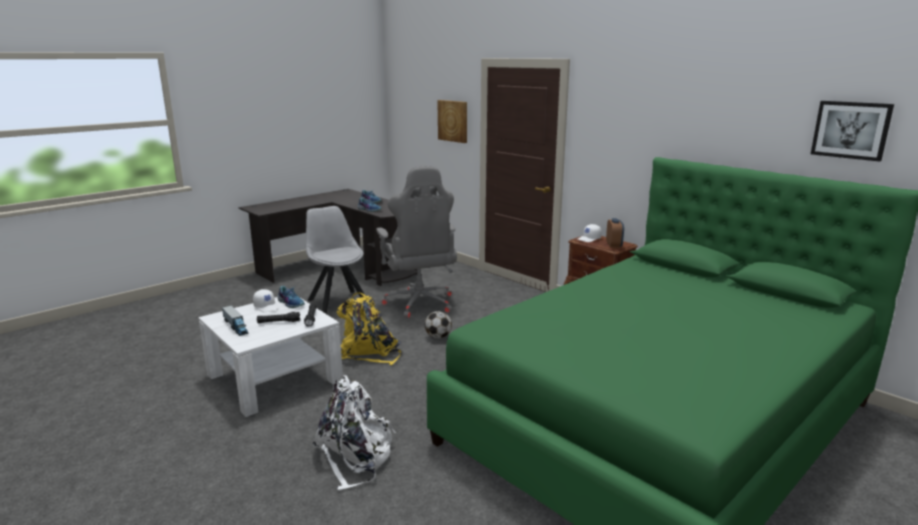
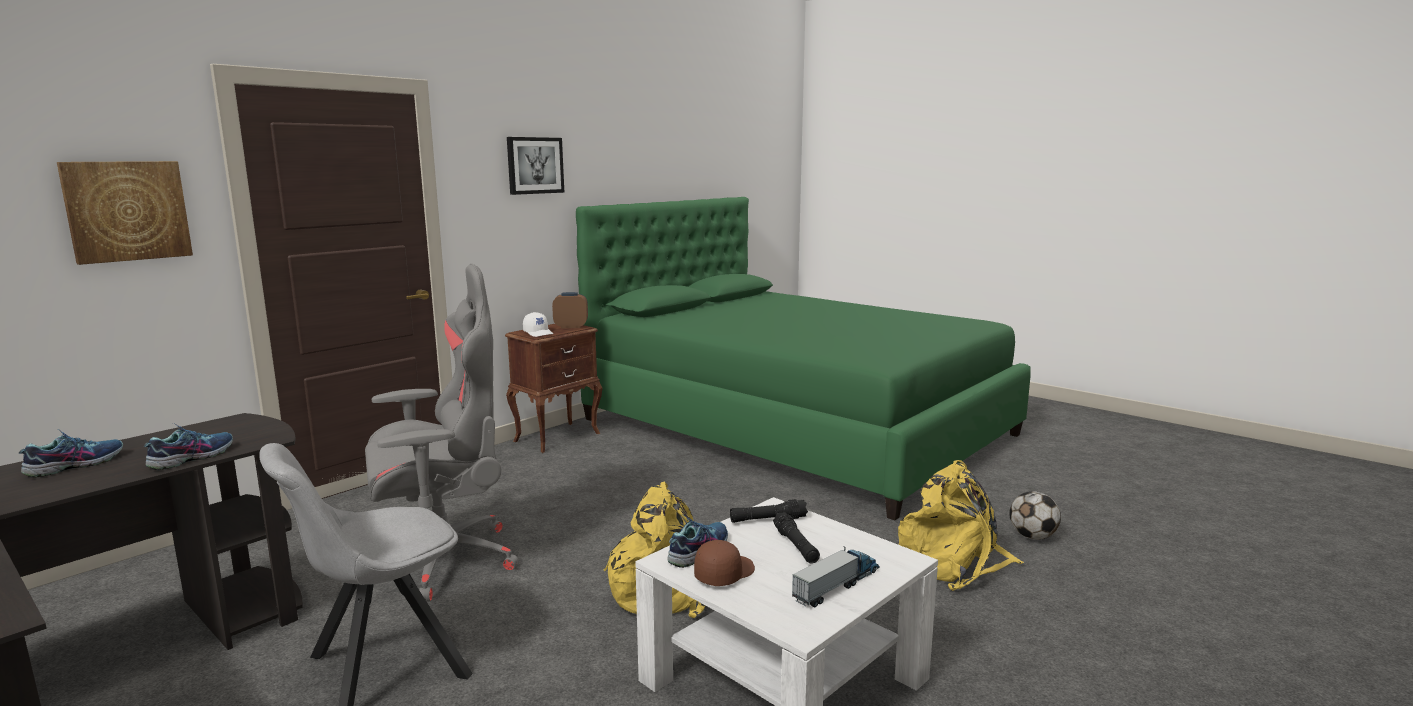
camera: 95 degrees left, 5 degrees down
white cap [253,289,279,312] -> brown cap [694,540,755,586]
white backpack [312,375,396,490] -> yellow backpack [898,460,1024,591]
football [425,311,452,338] -> football moved to [1009,491,1061,540]
picture [811,101,894,162] -> picture moved to [507,137,564,195]

